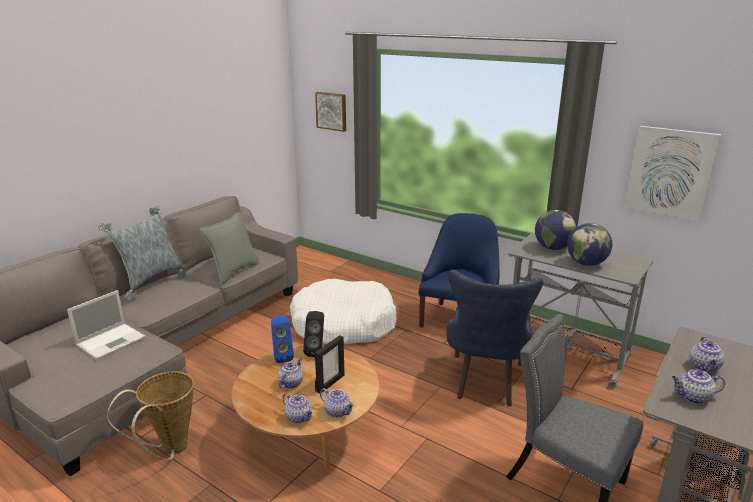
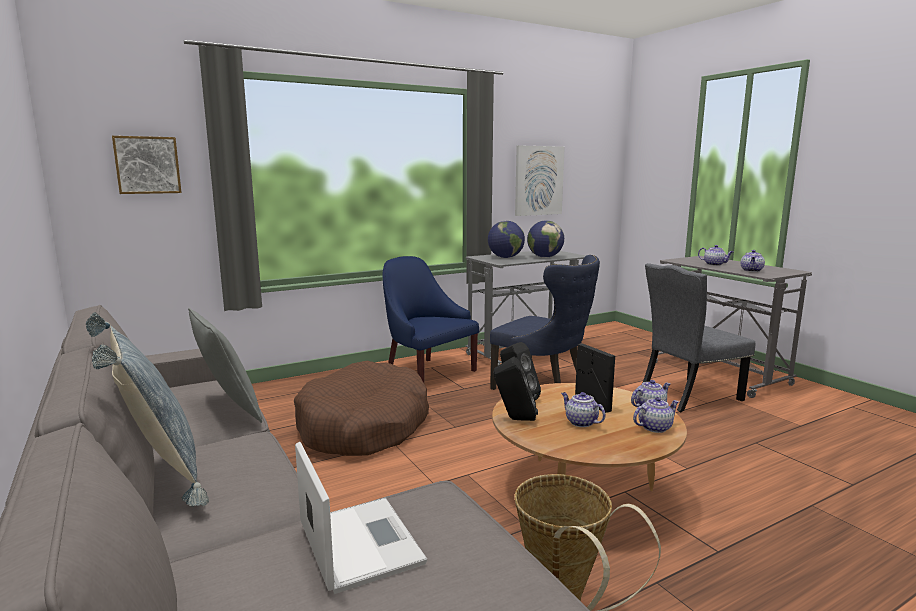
camera: 65 degrees left, 10 degrees down
blue speaker [271,316,294,363] -> black speaker [493,357,538,421]
white dog bed [290,279,397,344] -> brown dog bed [294,361,429,456]

